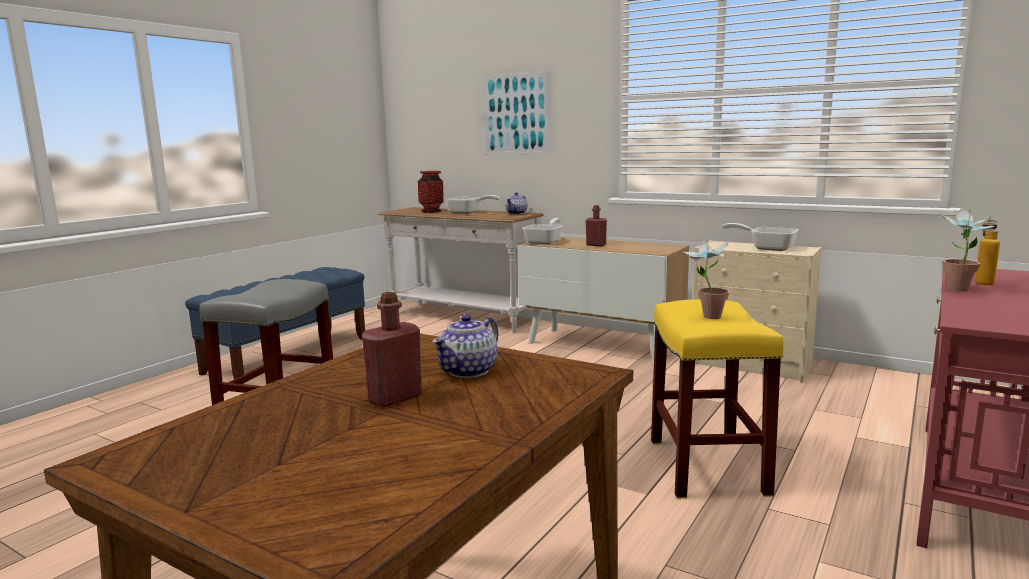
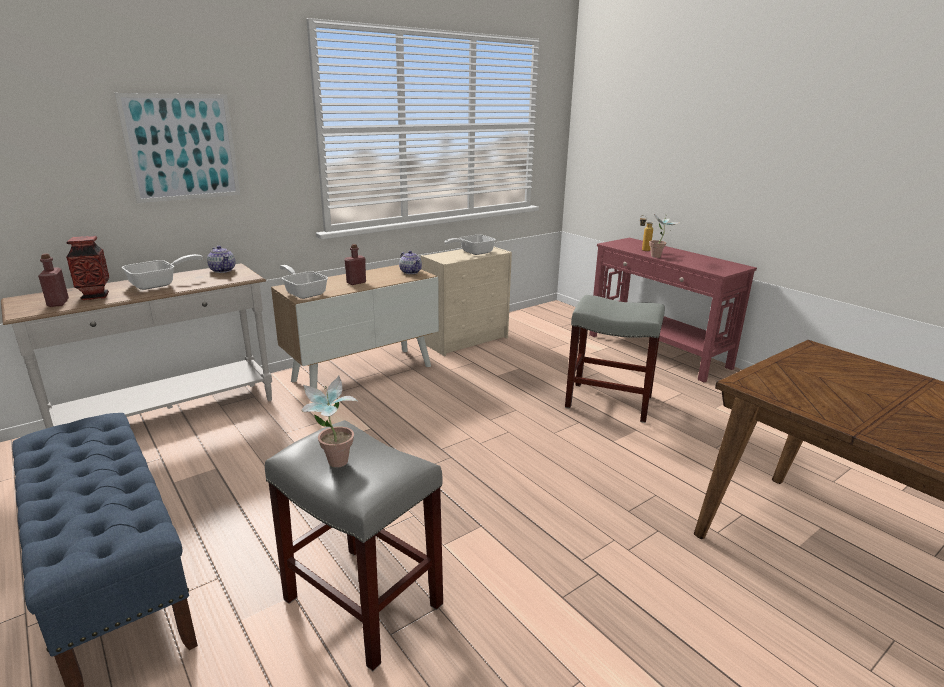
camera: 70 degrees left, 10 degrees up
red bottle [362,292,422,407] -> red bottle moved to [38,253,69,307]
teapot [432,314,498,378] -> teapot moved to [399,251,422,274]
yellow stool [651,299,784,499] -> grey stool [565,295,665,423]
potted plant [681,240,730,319] -> potted plant moved to [302,376,359,468]

